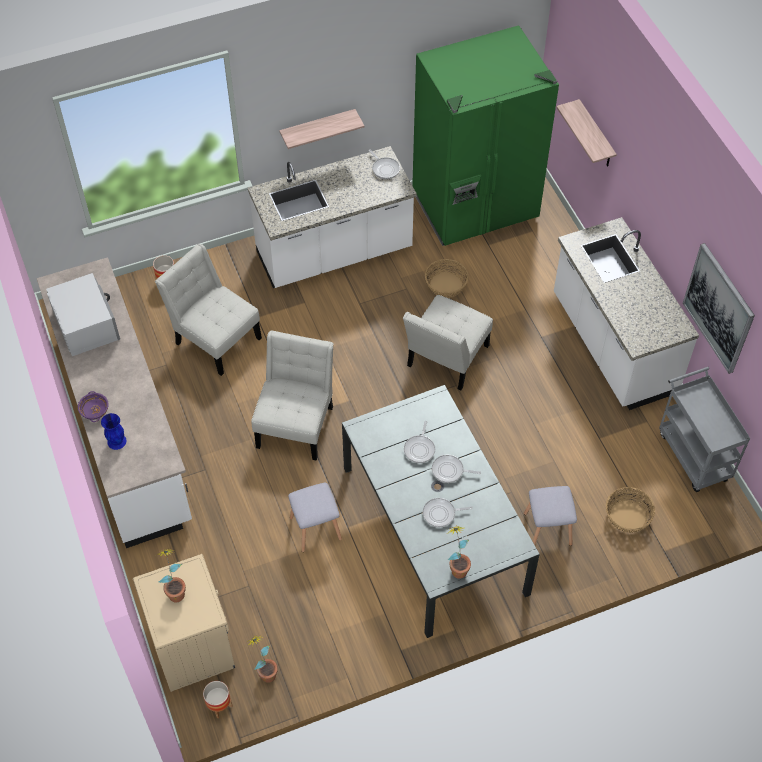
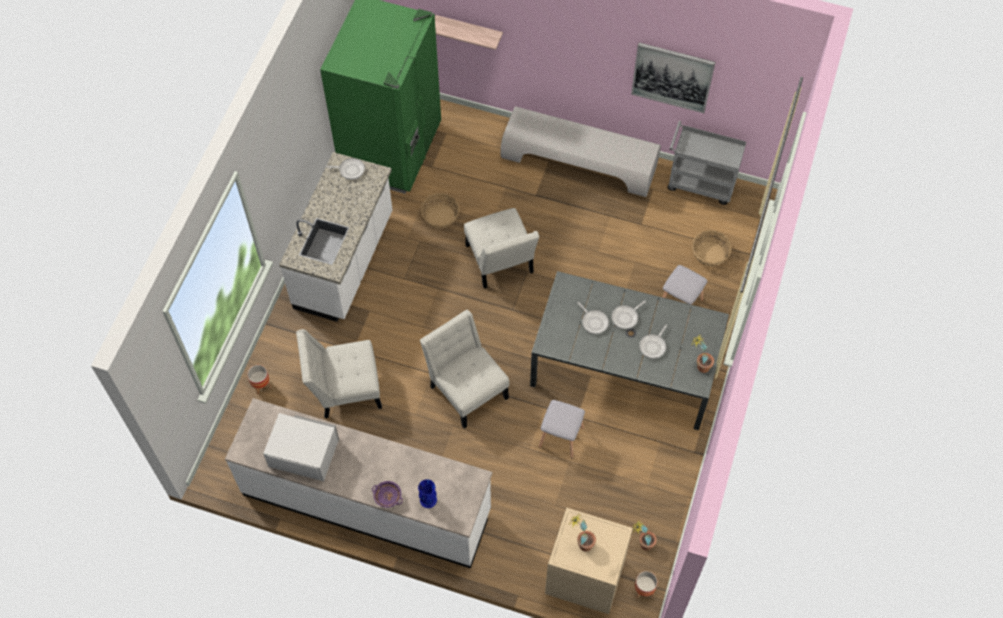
camera: 50 degrees left, 5 degrees up
shelf [279,109,364,149] -> none
white counter [554,217,699,410] -> grey bench [500,107,661,197]

